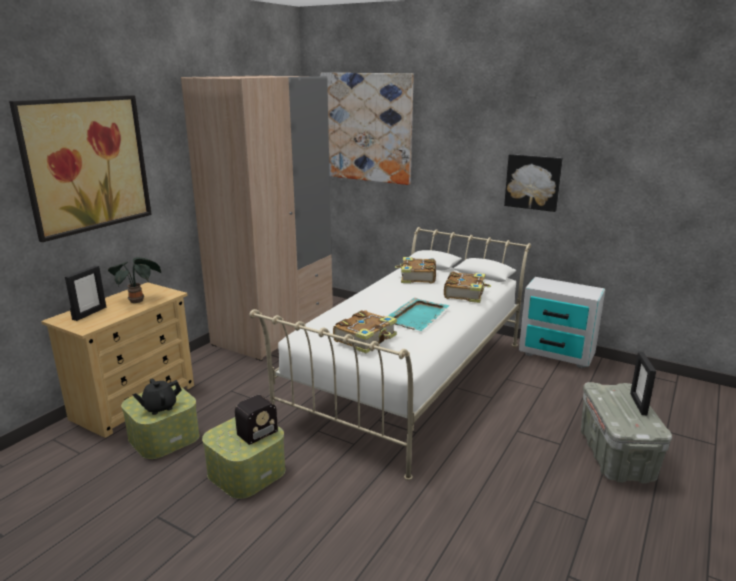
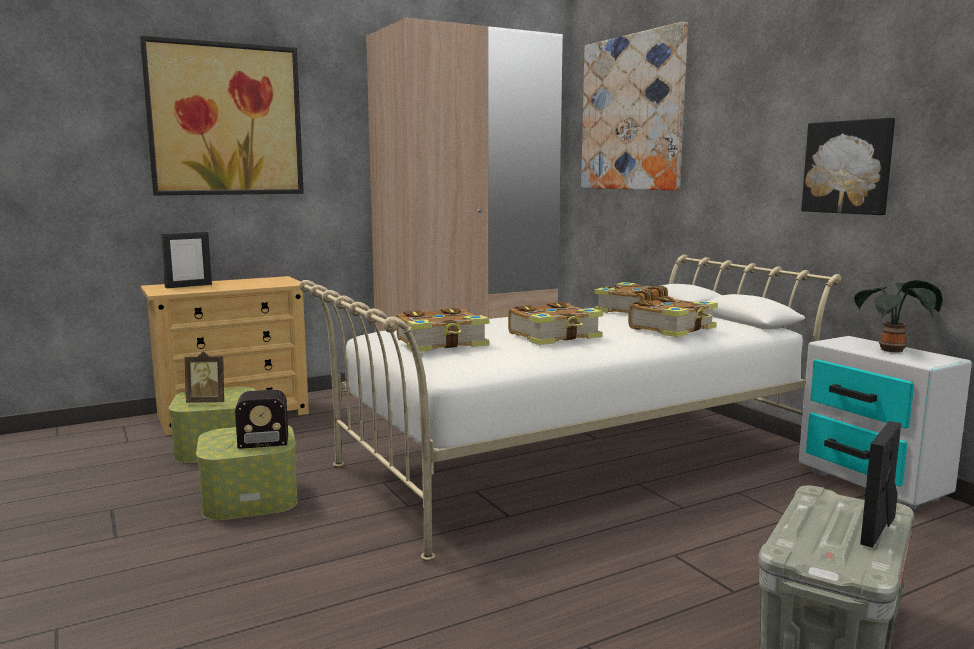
camera: 30 degrees right, 10 degrees down
potted plant [108,257,162,303] -> potted plant moved to [854,280,942,352]
black teapot [132,378,182,415] -> picture frame [185,351,224,403]
turquoise tray [388,298,449,331] -> book [508,302,603,345]

